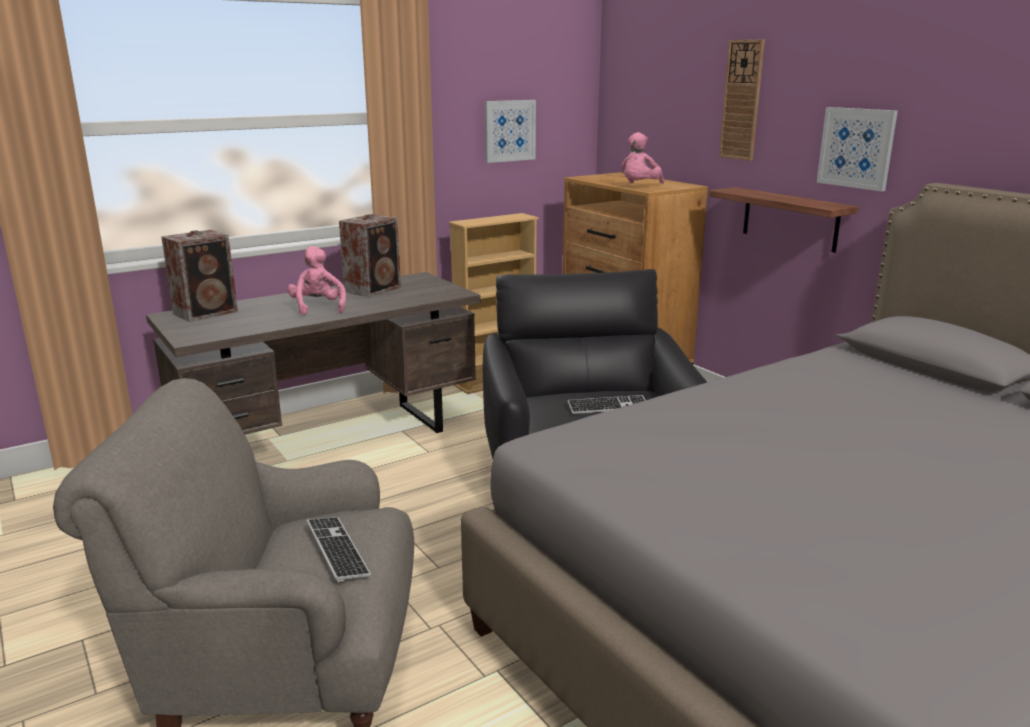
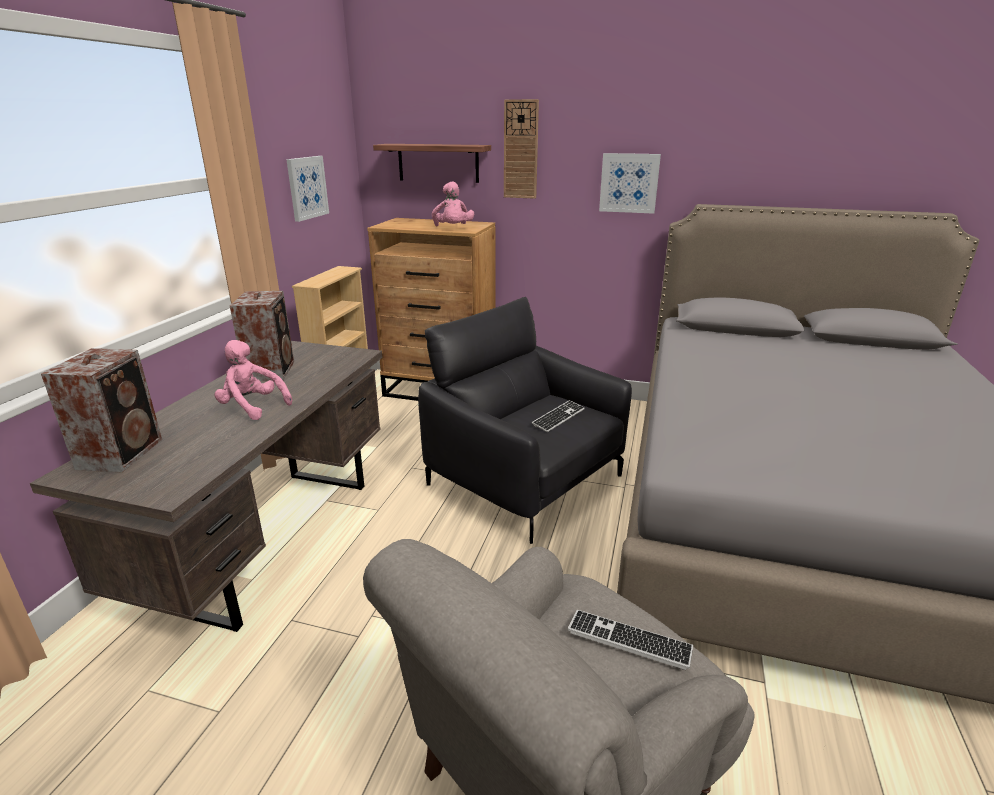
camera: 40 degrees left, 5 degrees up
shelf [709,187,859,253] -> shelf moved to [373,144,491,183]

